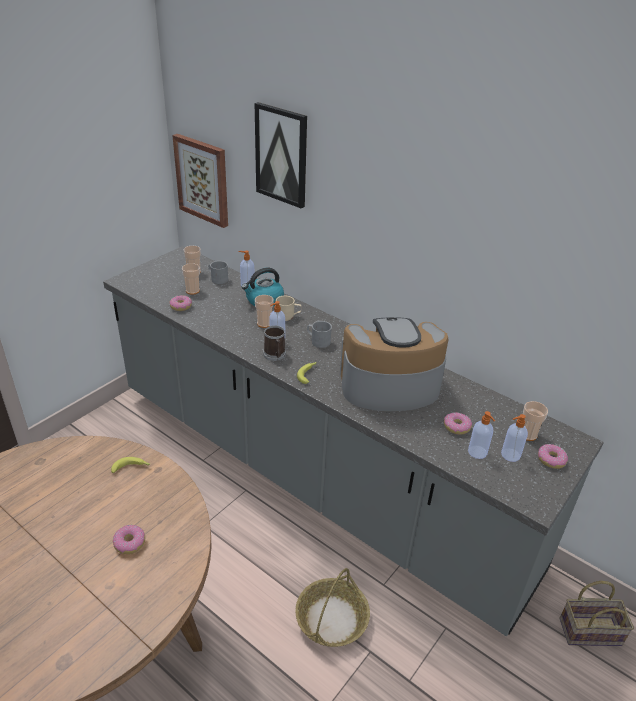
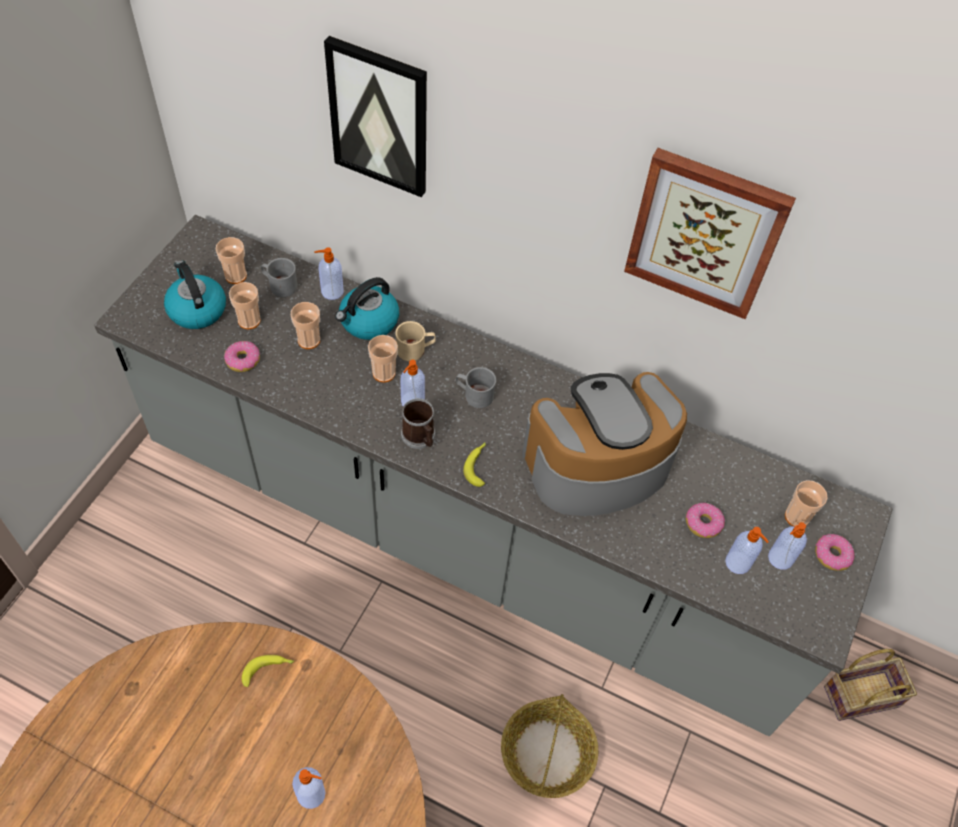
camera: 15 degrees left, 20 degrees up
donut [113,525,145,554] -> soap dispenser [292,767,326,809]
picture [172,134,228,228] -> picture moved to [624,148,796,319]
none -> kettle [164,261,226,329]
none -> cup [291,302,320,349]

